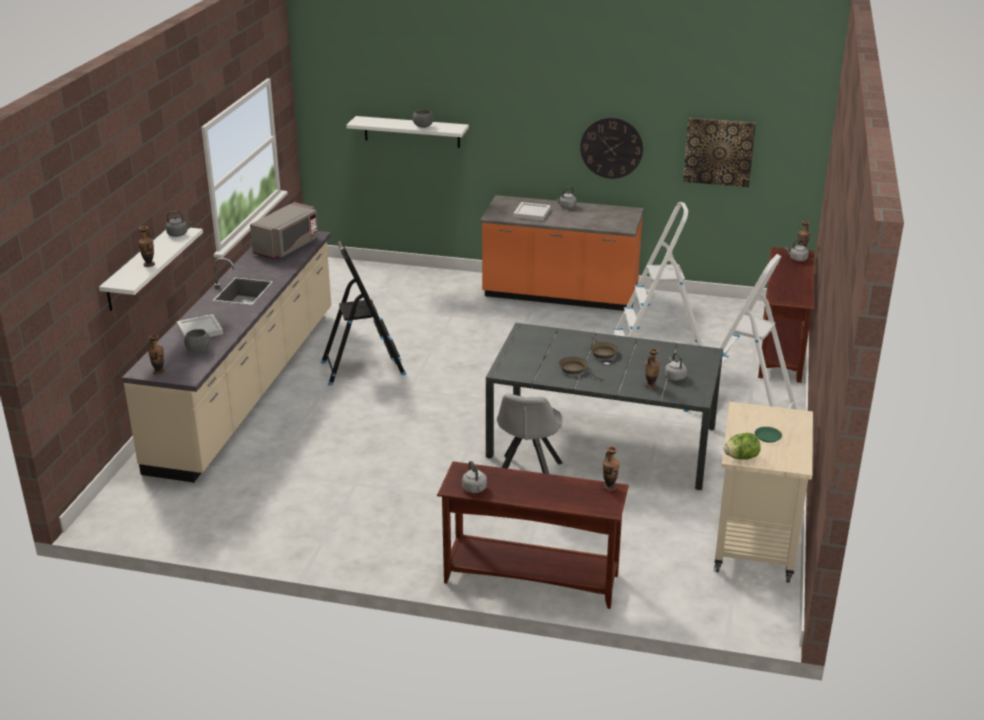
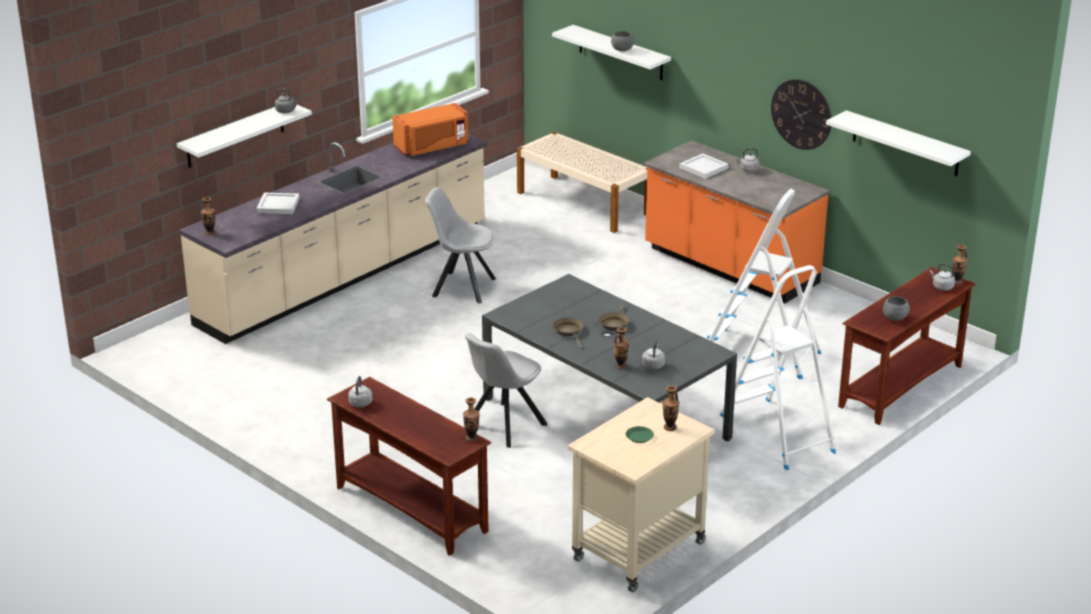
camera: 30 degrees right, 0 degrees up
vase [138,226,155,267] -> vase moved to [663,385,680,431]
grey bowl [184,329,210,353] -> grey bowl moved to [883,296,910,321]
grey microwave [250,202,318,259] -> orange microwave [392,103,468,156]
black step ladder [321,240,406,386] -> grey chair [425,187,496,303]
picture [683,118,756,187] -> white shelf [826,110,971,176]
lettuce [724,433,761,460] -> none
none -> beige bench [517,132,647,233]

